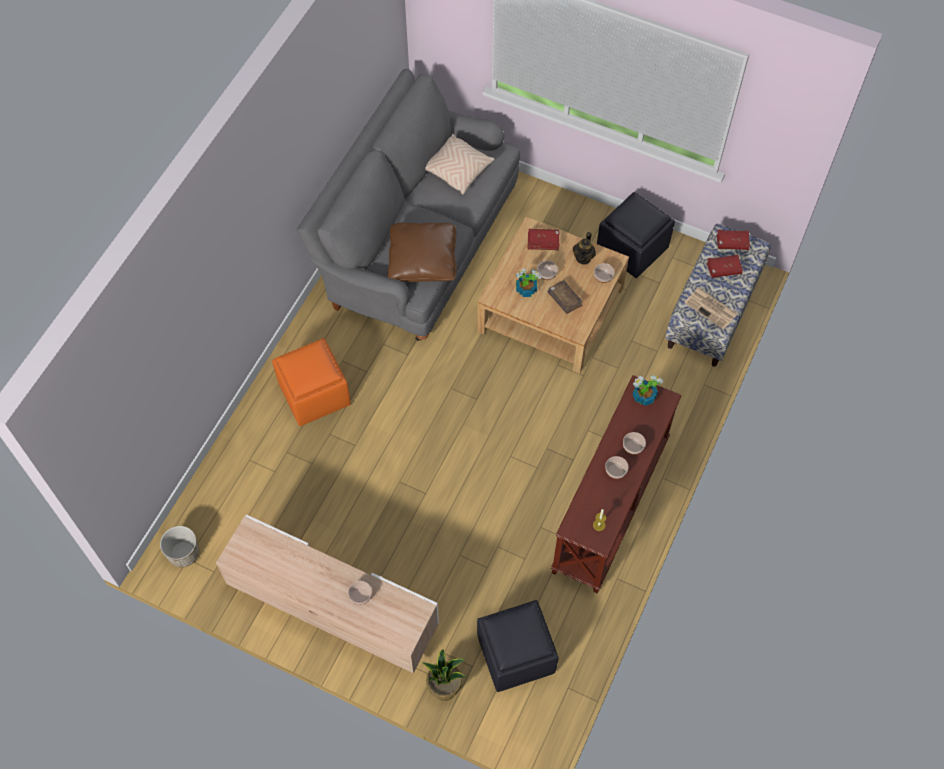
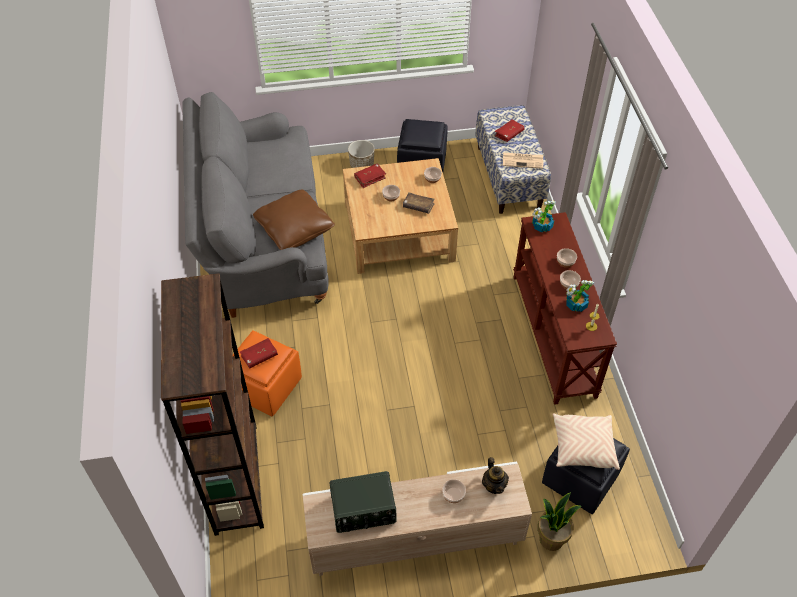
camera: 35 degrees left, 10 degrees down
planter [160,526,199,567] -> planter moved to [348,140,375,168]
beige pillow [425,134,494,195] -> beige pillow moved to [553,414,620,470]
potted plant [516,268,541,297] -> potted plant moved to [566,280,594,312]
teapot [573,232,596,265] -> teapot moved to [482,457,509,494]
red book [717,230,750,250] -> red book moved to [240,338,278,368]
none -> brown bookcase [161,273,264,536]
none -> radio [329,471,396,533]

